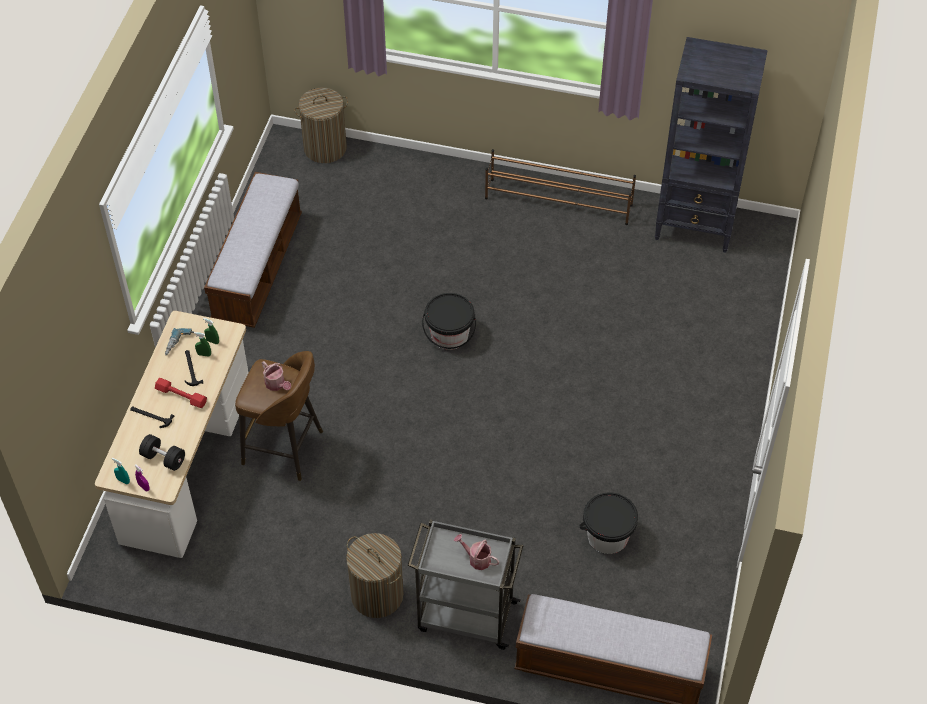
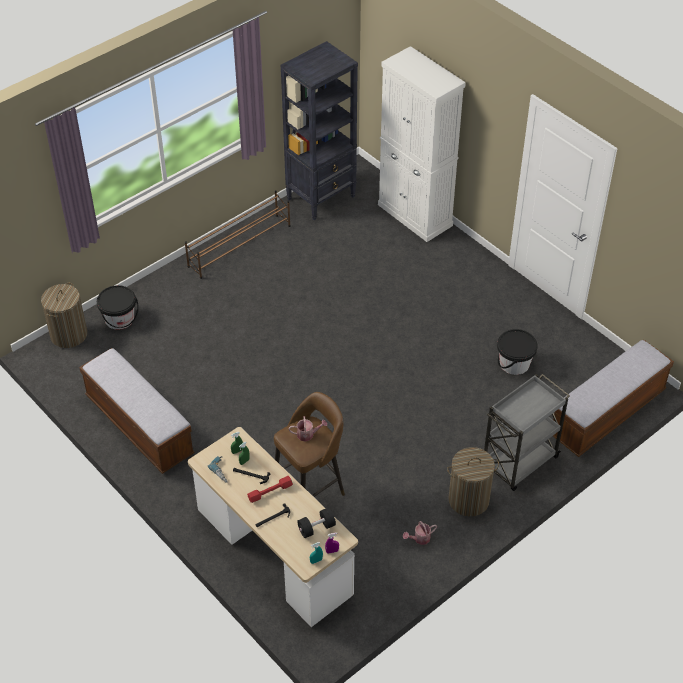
camera: 55 degrees left, 5 degrees down
black bucket [422,293,476,350] -> black bucket moved to [97,285,139,330]
watering can [454,534,499,570] -> watering can moved to [403,521,437,545]
none -> white cabinet [378,46,466,242]

